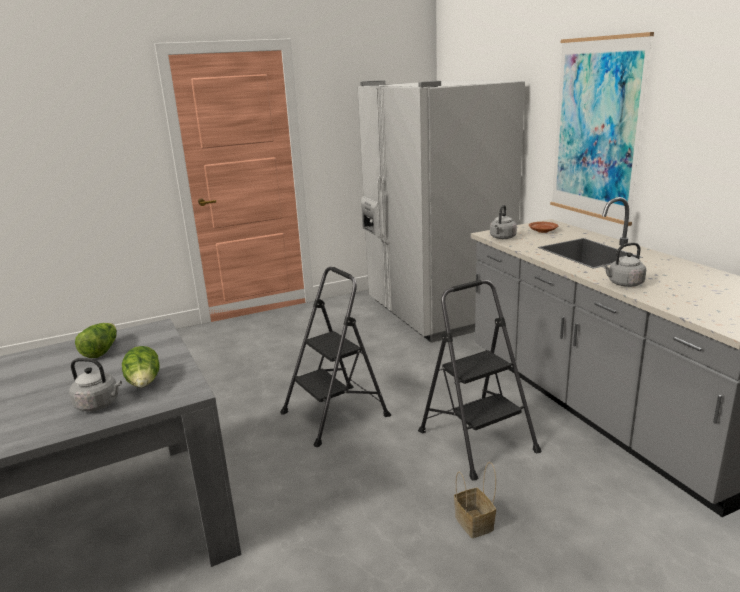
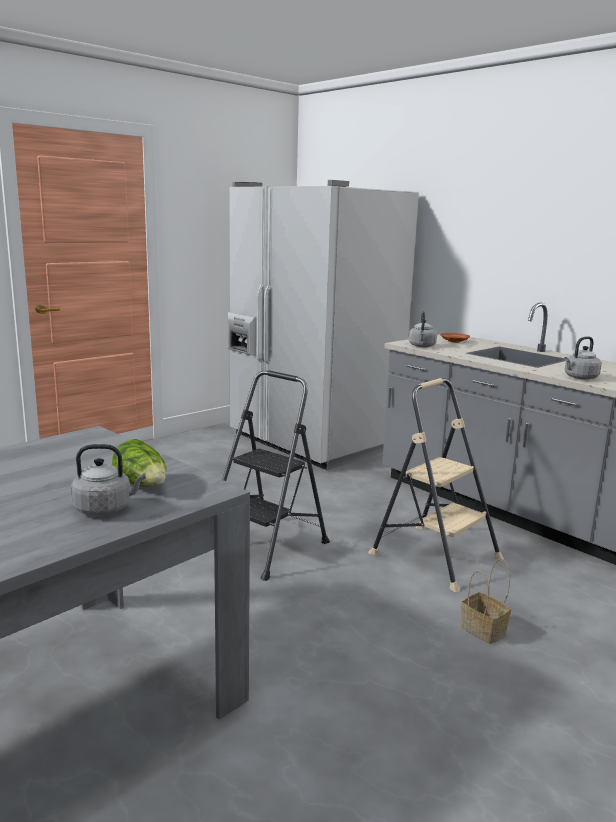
camera: 20 degrees left, 5 degrees down
lettuce [75,323,117,358] -> none
black step ladder [418,280,542,481] -> beige step ladder [368,378,504,592]
picture [550,32,654,226] -> none

